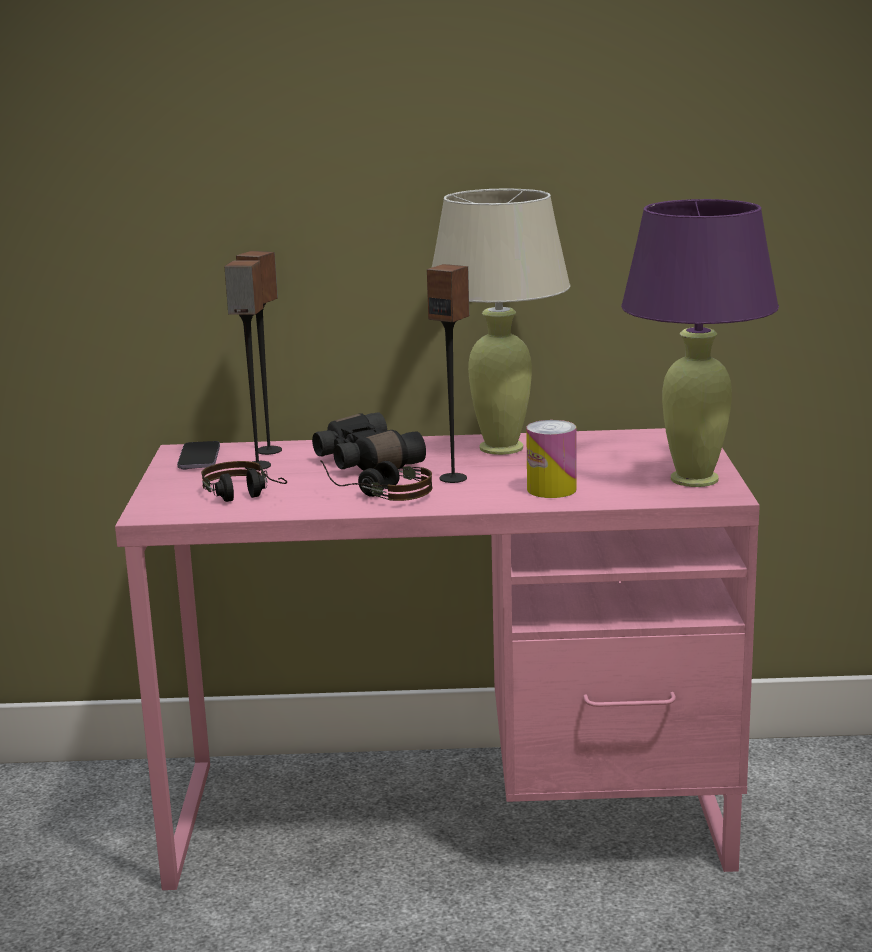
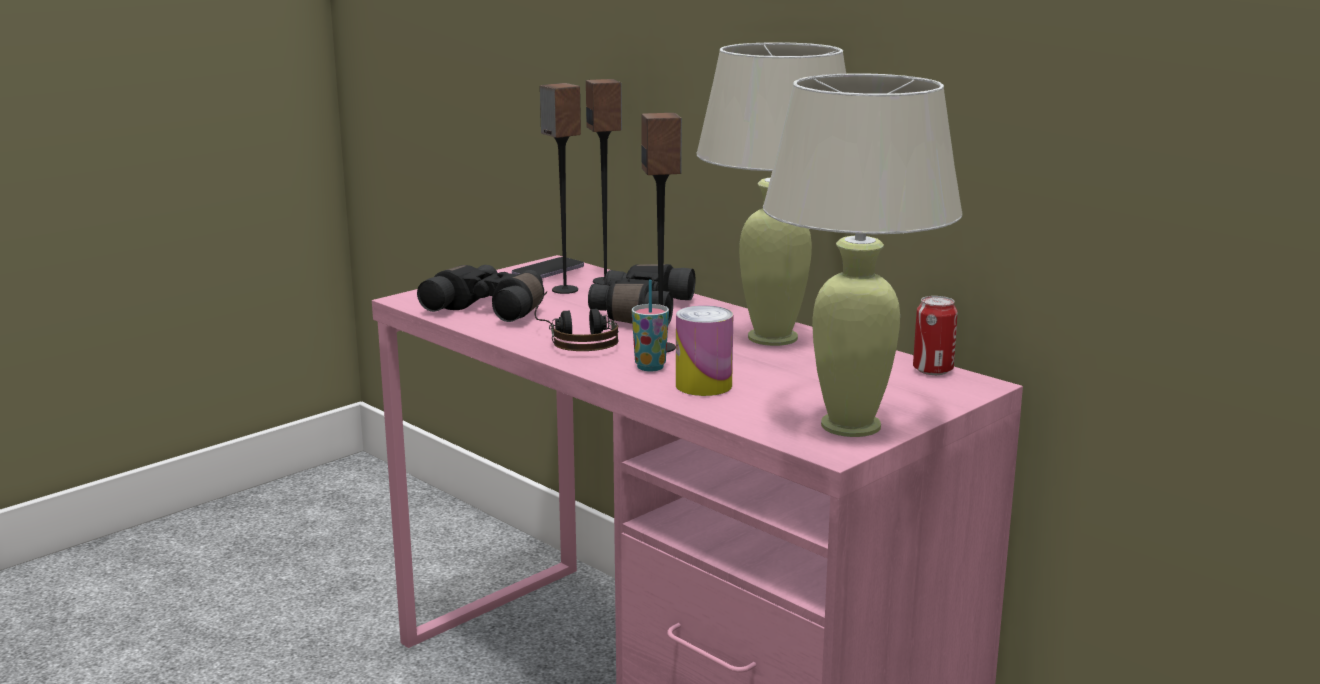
camera: 45 degrees right, 0 degrees up
headphones [201,461,287,502] -> black binoculars [417,265,544,322]
purple table lamp [621,199,779,487] -> beige table lamp [763,74,962,437]
none -> cup [632,280,669,372]
none -> can [913,296,957,375]

